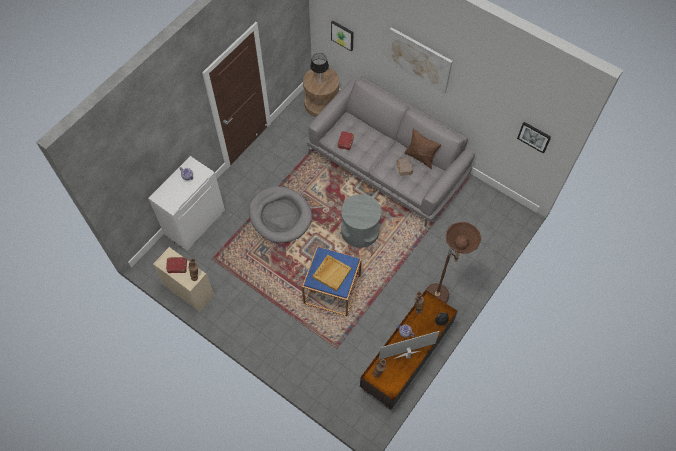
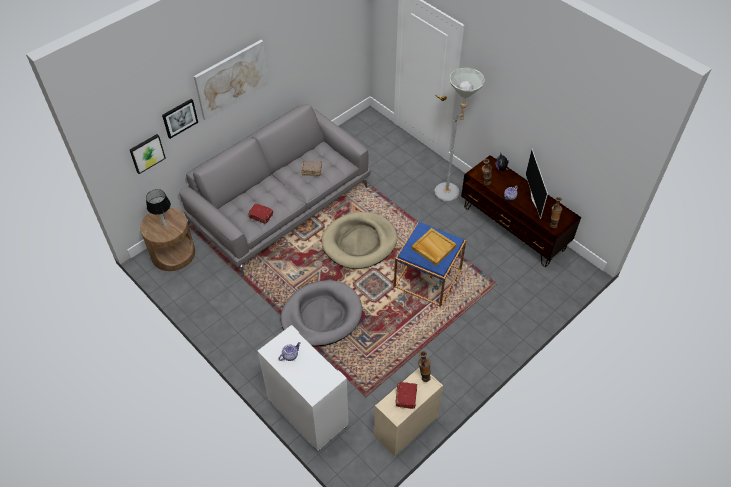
camera: 80 degrees left, 10 degrees down
grey side table [341,194,381,248] -> beige dog bed [321,212,397,269]
brown pillow [404,129,441,169] -> none
brown floor lamp [426,222,481,303] -> grey floor lamp [434,68,485,201]
picture [517,122,551,154] -> picture moved to [162,99,198,139]

